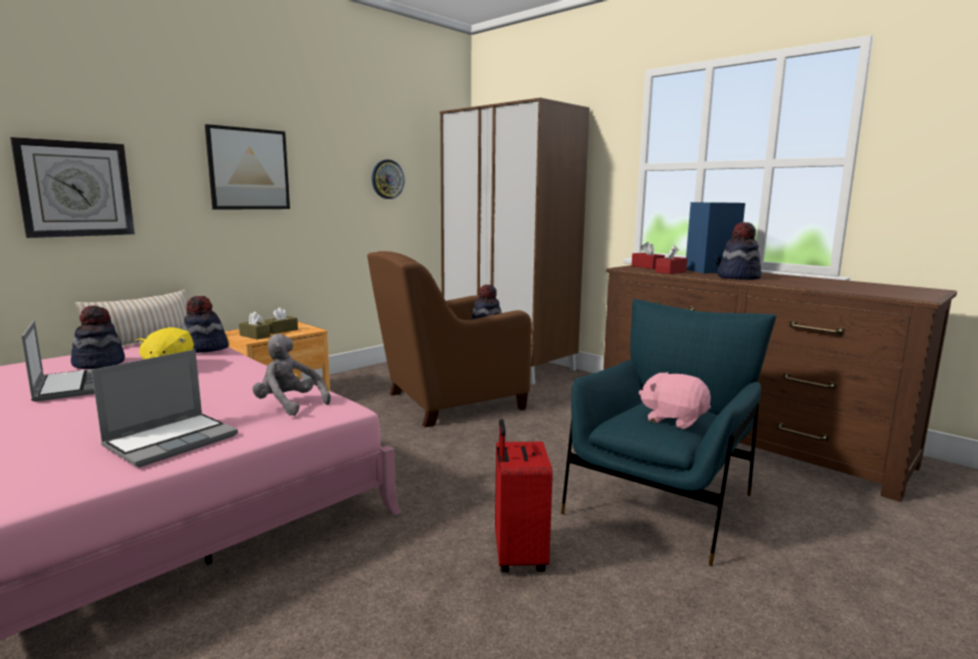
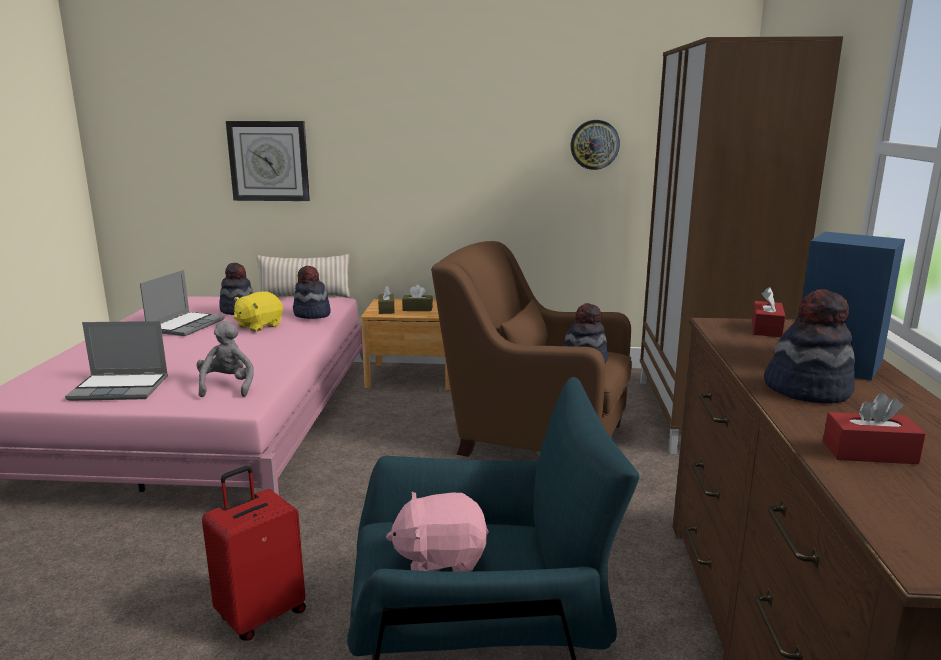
camera: 50 degrees right, 5 degrees up
picture [205,124,290,210] -> none
pink plush toy [639,372,711,429] -> pink plush toy turned 90 degrees counterclockwise [386,492,488,572]
red tissue box [655,245,687,274] -> red tissue box moved to [823,393,926,464]

